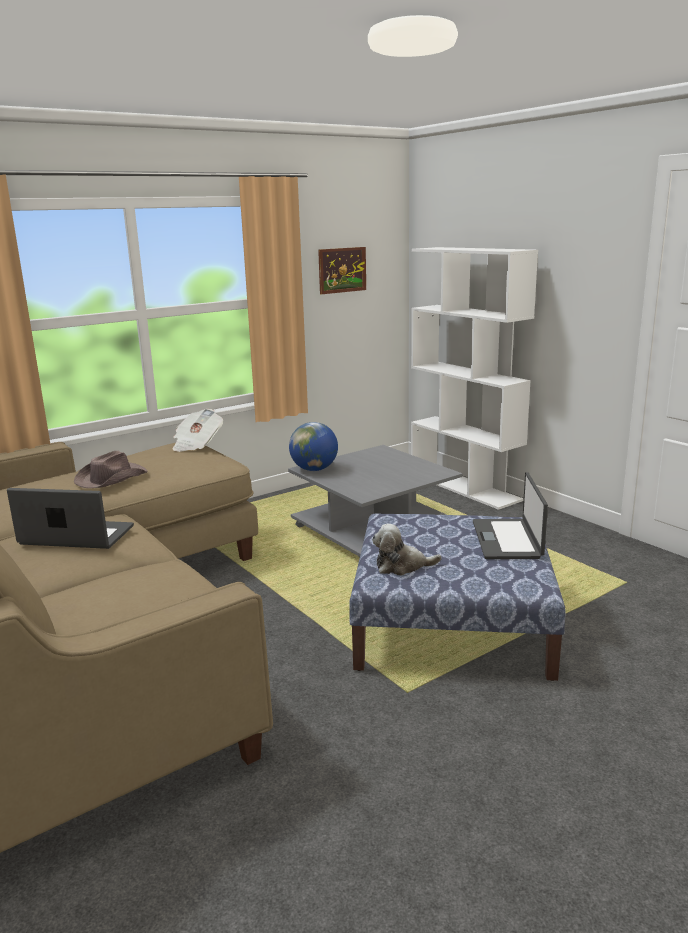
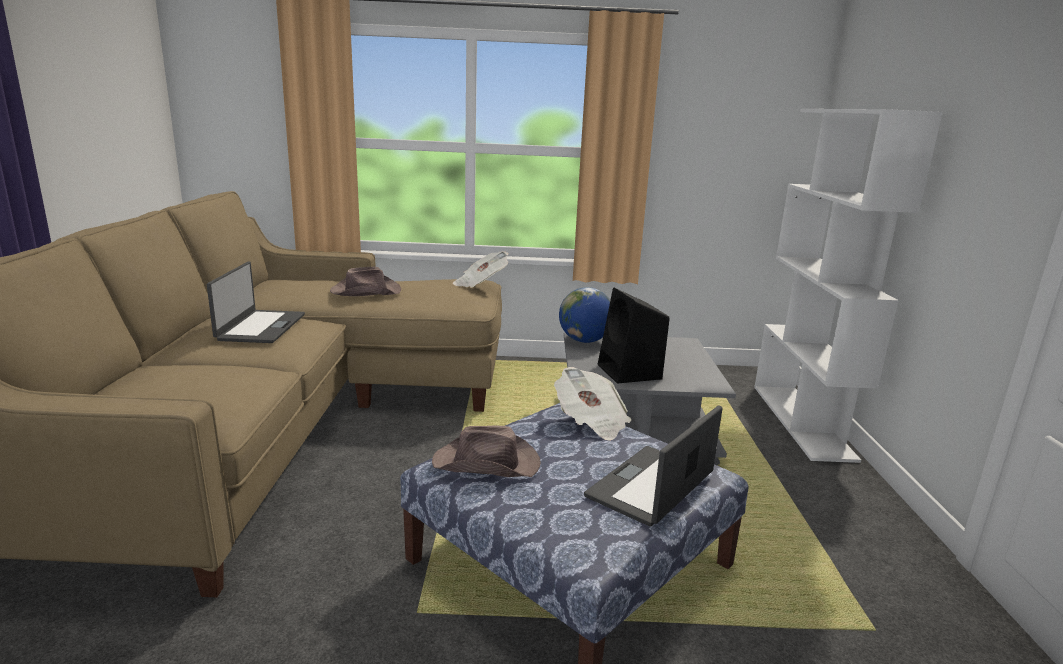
camera: 35 degrees right, 0 degrees up
laptop [7,488,134,549] -> laptop turned 45 degrees clockwise [207,261,305,343]
picture [318,247,366,294] -> none
plush toy [372,524,442,576] -> brown hat [432,425,541,477]
none -> newspaper [554,367,631,441]
none -> black speaker [598,288,670,383]

